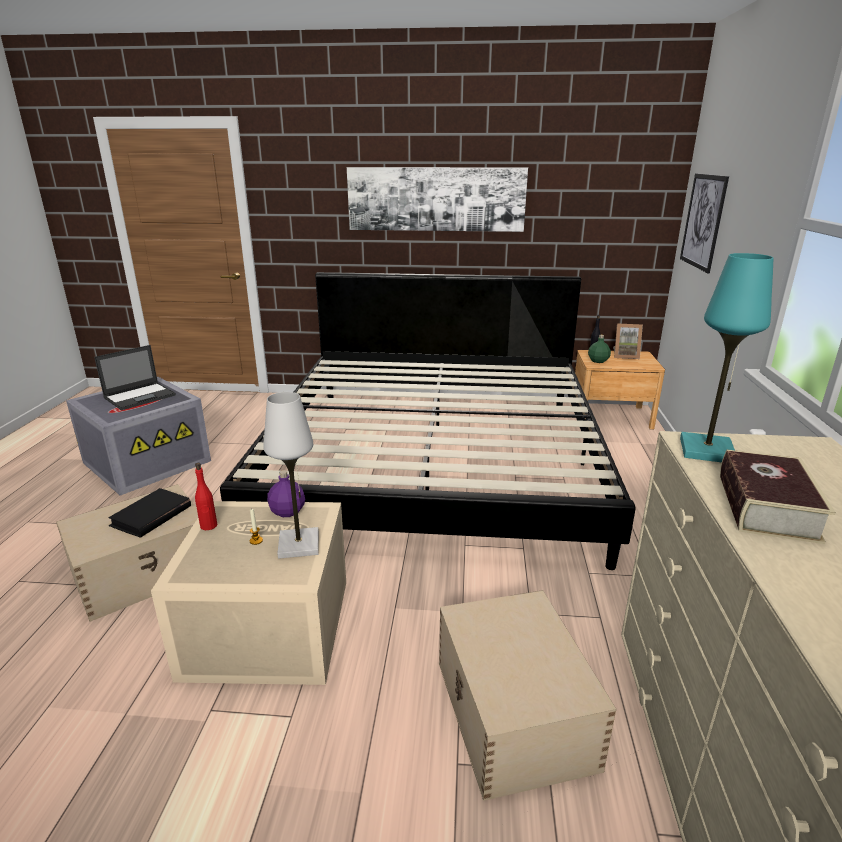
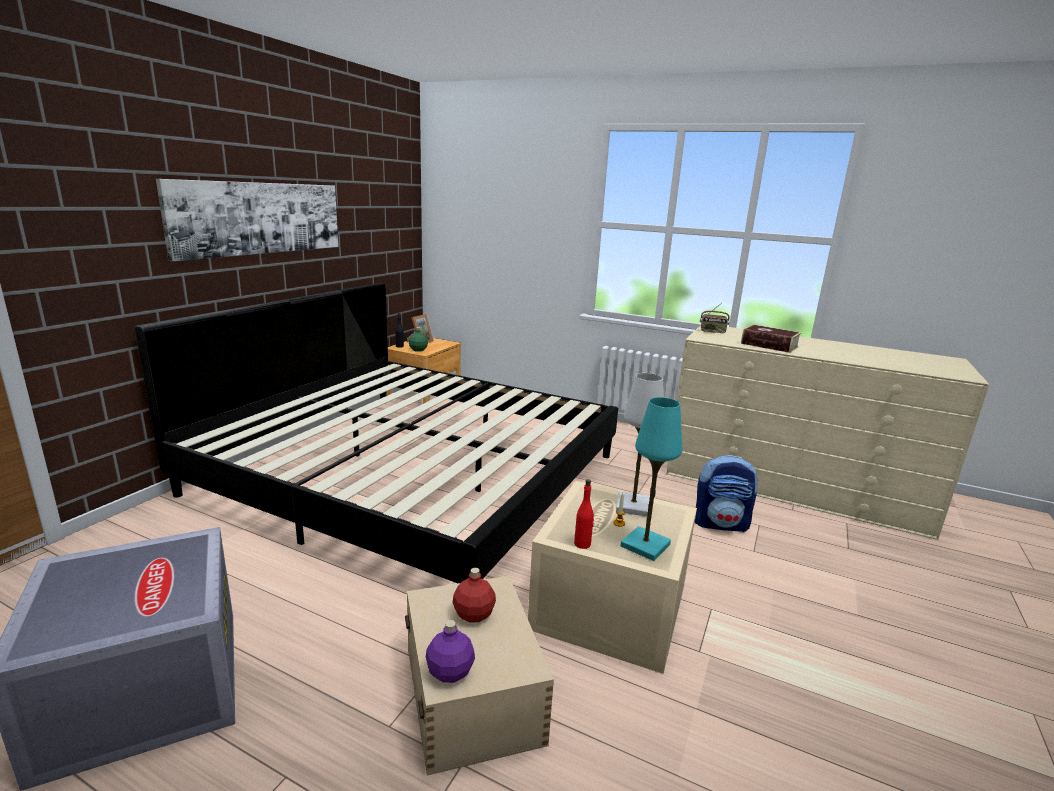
camera: 70 degrees left, 5 degrees down
laptop [94,345,176,410] -> none
black book [108,488,191,538] -> red bottle [453,568,496,623]
purple bottle [267,470,305,517] -> purple bottle moved to [426,620,475,683]
beige storage box [439,590,616,801] -> backpack [695,455,758,532]
picture [680,174,729,274] -> none
turquoise table lamp [680,253,774,462] -> turquoise table lamp moved to [620,397,682,561]
none -> radio [700,304,730,334]

